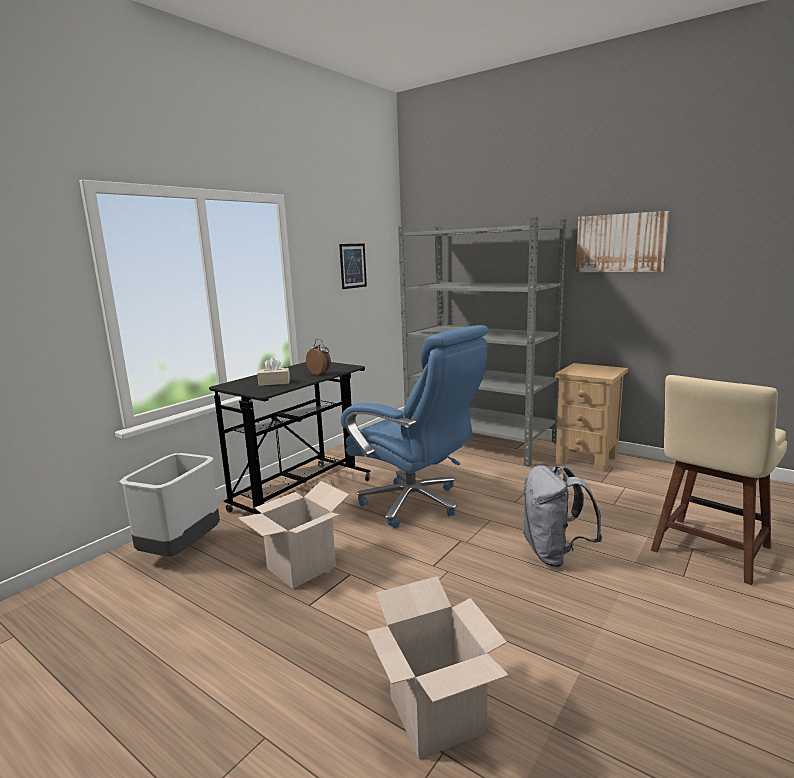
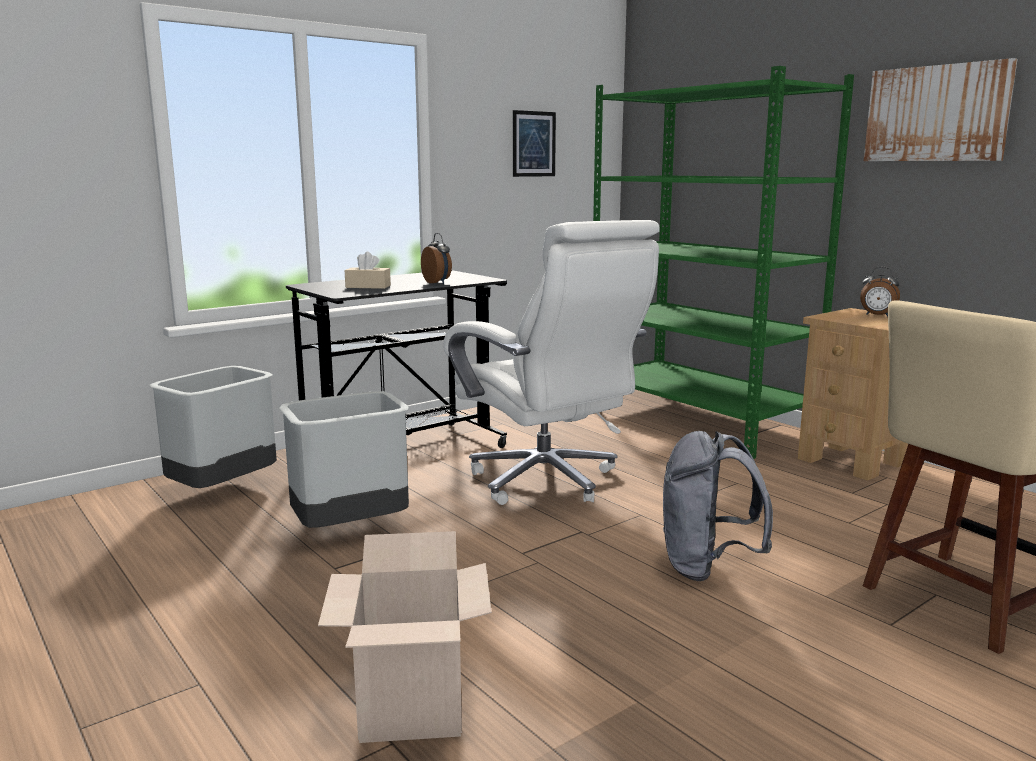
camera: 15 degrees right, 0 degrees up
cardboard box [238,481,349,589] -> grey trash can [279,391,409,528]
blue office chair [341,325,488,528] -> white office chair [444,220,660,505]
grey bookcase [398,217,566,467] -> green bookcase [593,66,854,459]
none -> alarm clock [860,267,900,317]

